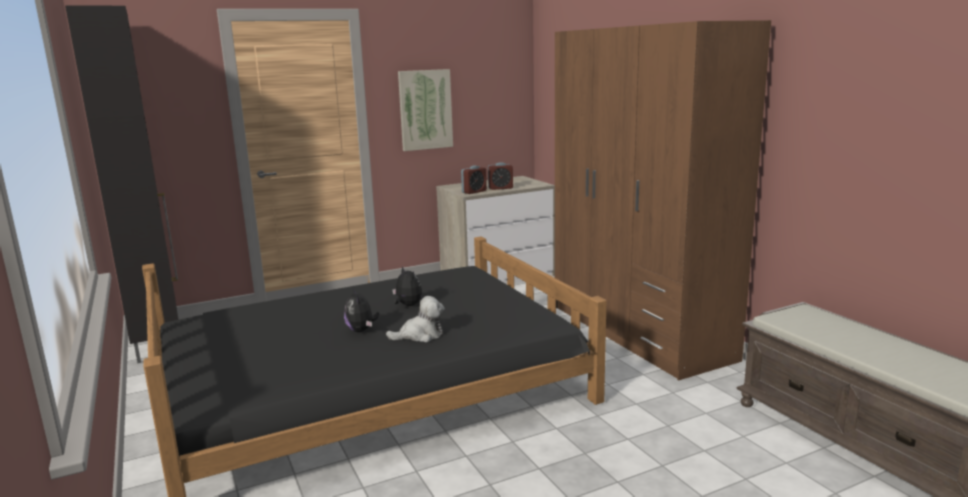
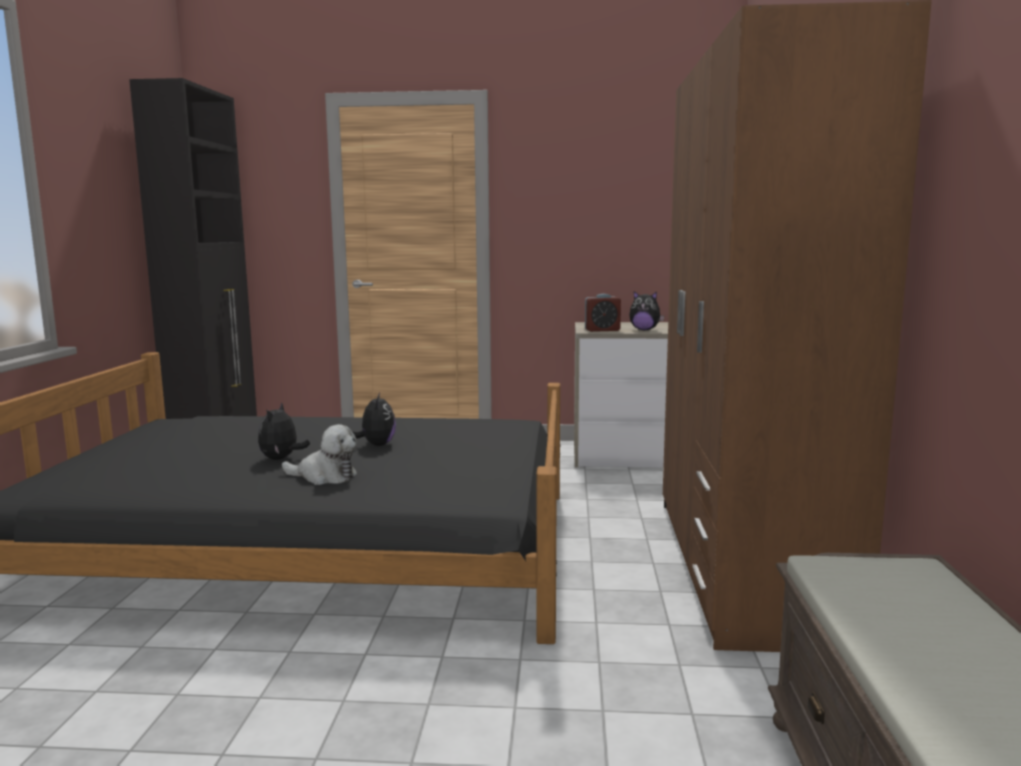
camera: 30 degrees right, 5 degrees down
picture [398,69,453,151] -> none
alarm clock [488,162,513,190] -> plush toy [629,291,664,331]

